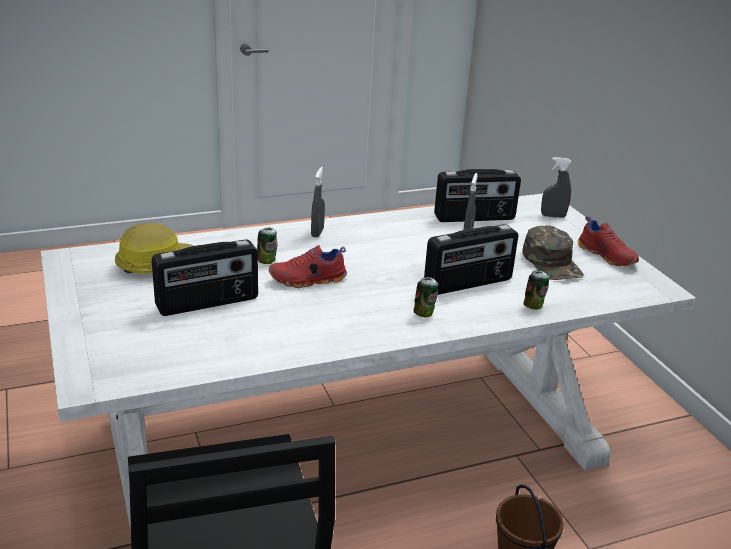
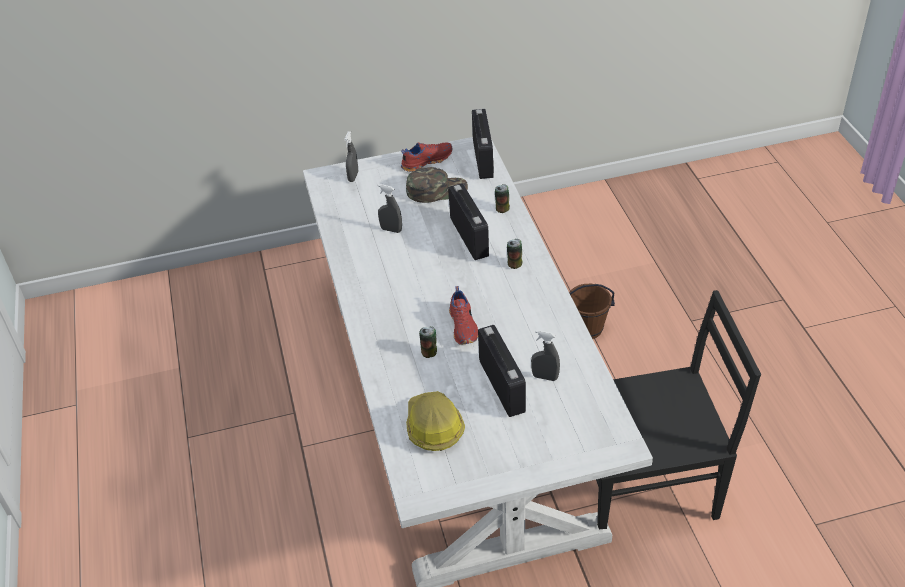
camera: 80 degrees left, 15 degrees up
grey spray bottle [311,167,325,237] -> grey spray bottle moved to [531,330,560,381]
radio [434,169,521,222] -> radio moved to [472,109,494,179]

